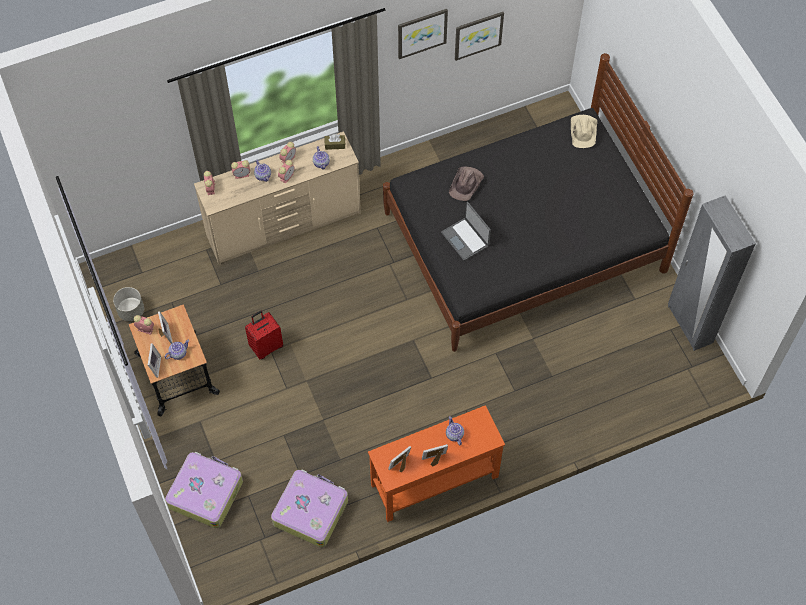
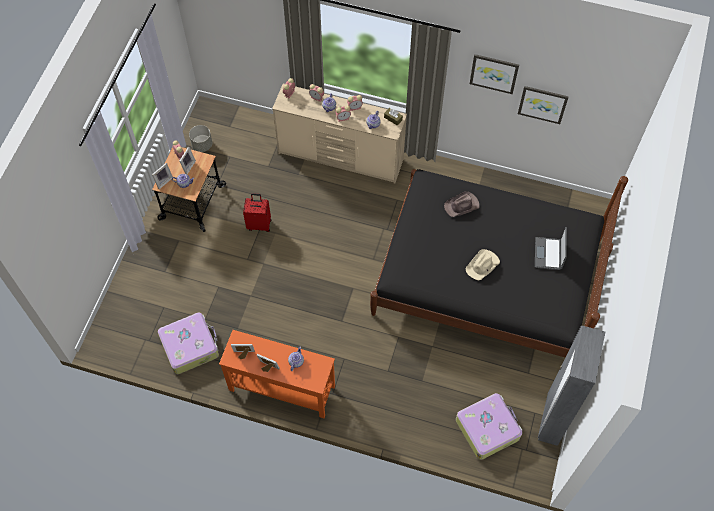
camera: 40 degrees right, 0 degrees up
suitcase [165,452,243,528] -> suitcase moved to [456,393,522,460]
laptop [441,202,491,261] -> laptop moved to [535,227,567,270]
beige hat [571,115,597,148] -> beige hat moved to [466,249,500,280]

